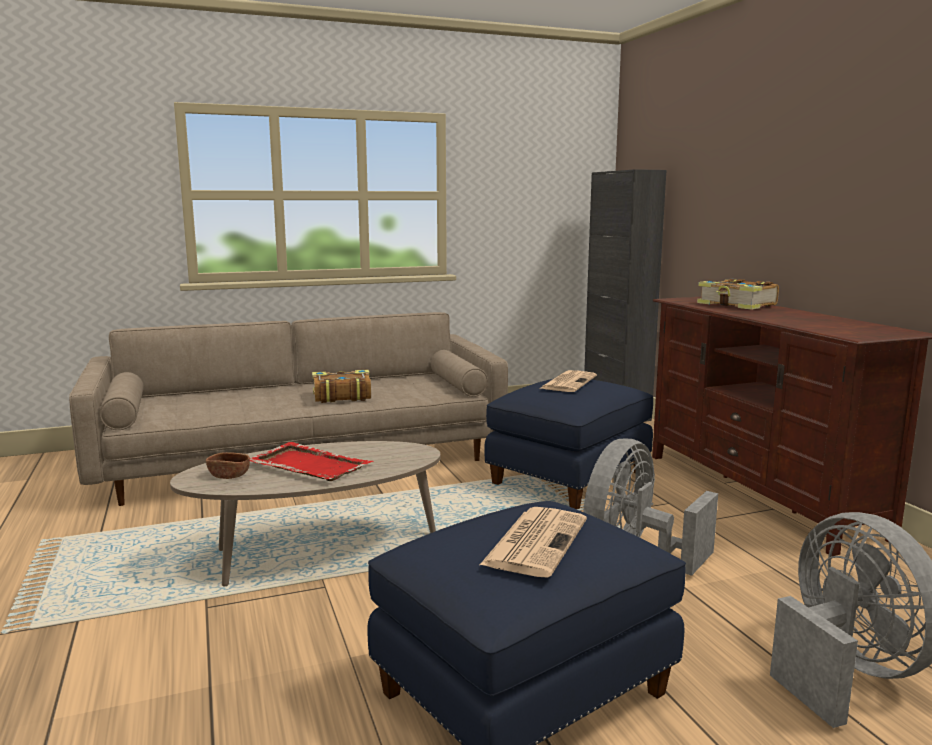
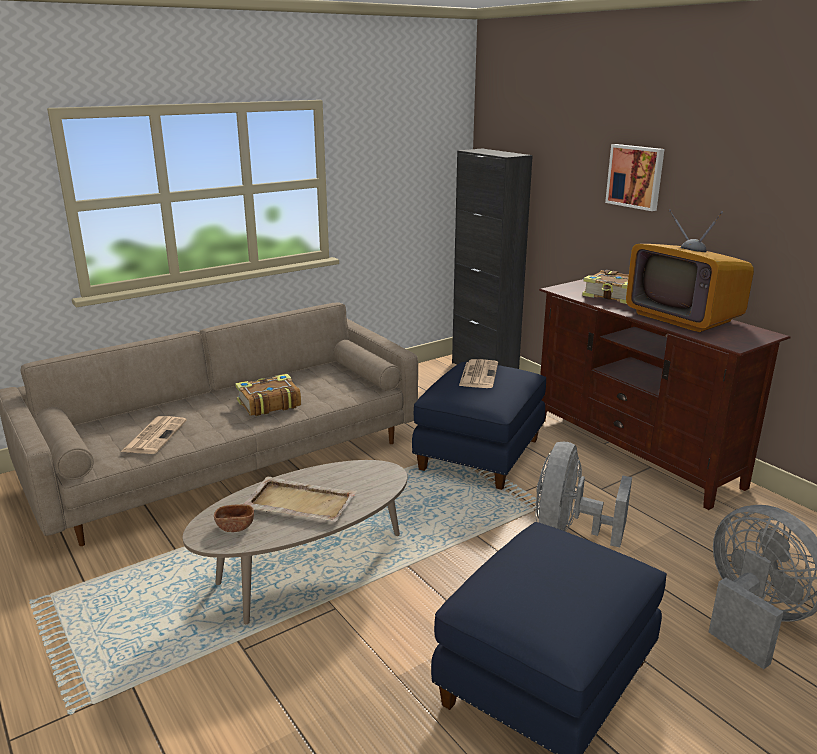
camera: 15 degrees left, 10 degrees up
red tray [250,442,373,481] -> beige tray [244,476,357,521]
newspaper [480,507,587,578] -> newspaper moved to [121,416,187,454]
none -> picture [605,144,664,211]
none -> television [626,209,754,332]

